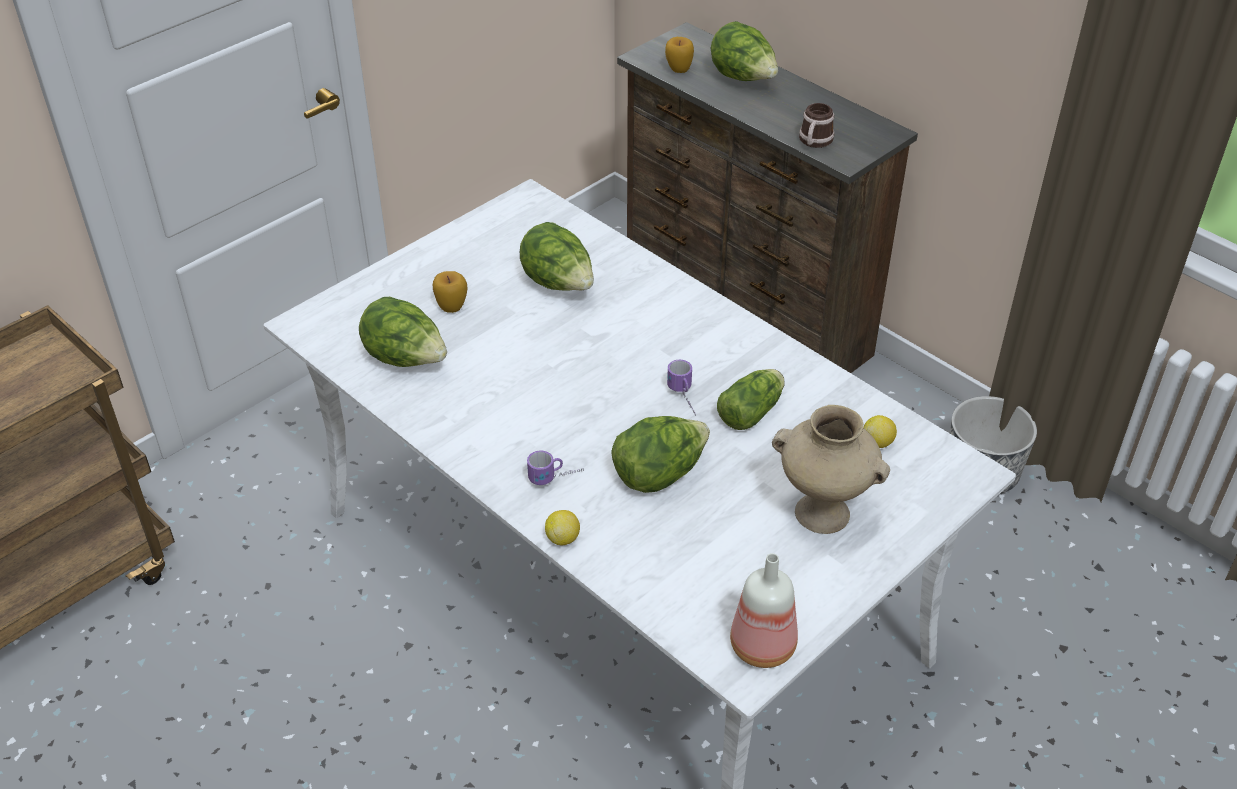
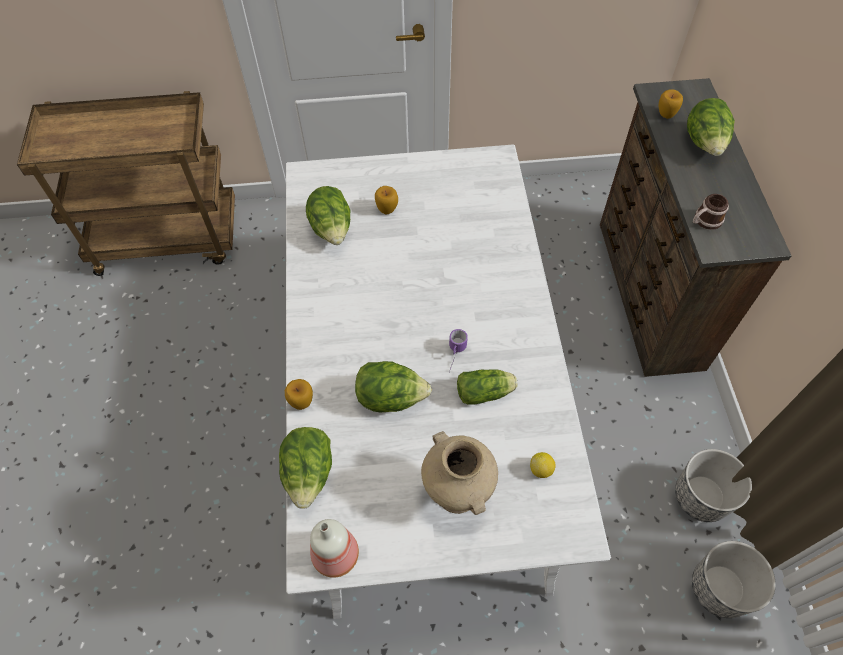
camera: 40 degrees right, 15 degrees up
lettuce [520,222,594,290] -> lettuce moved to [279,427,332,509]
mug [527,450,584,485] -> none
lemon [545,510,580,546] -> apple [285,379,313,410]
none -> planter [692,541,776,618]

